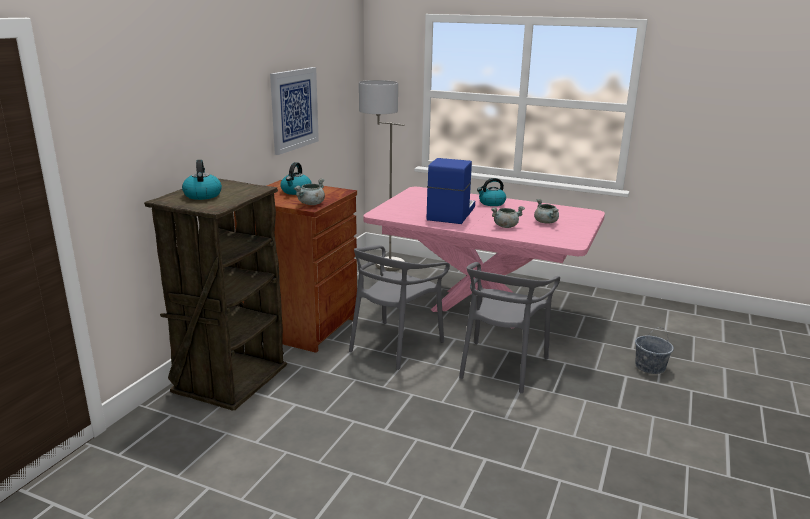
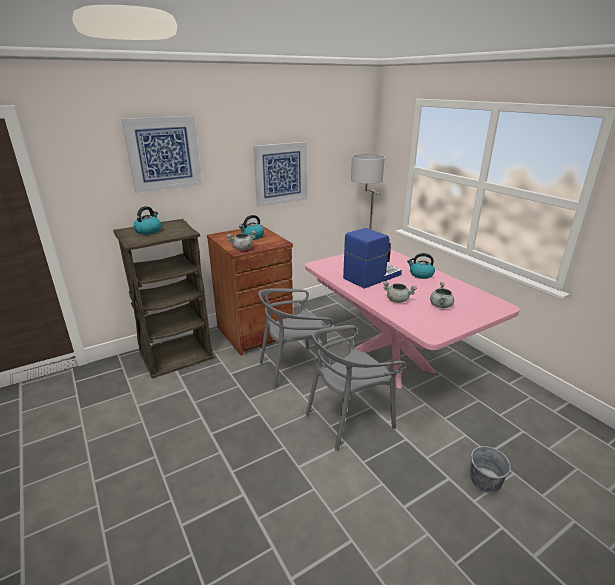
camera: 35 degrees right, 5 degrees up
none -> picture [122,116,202,193]

